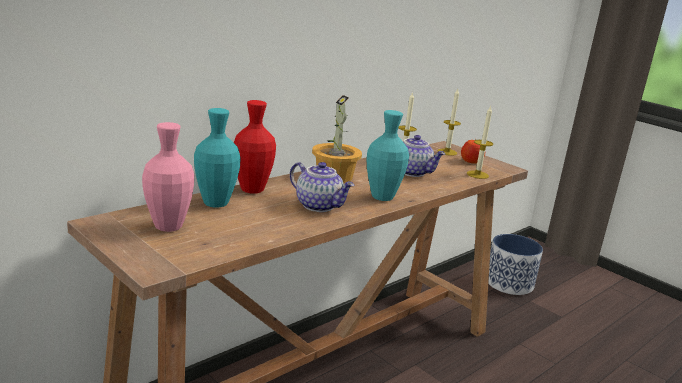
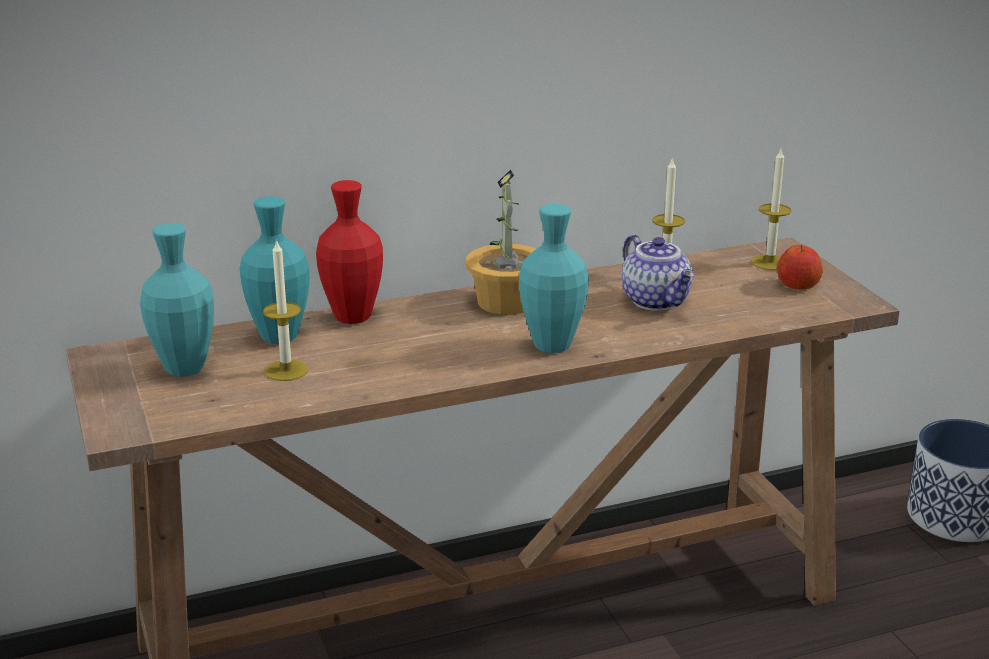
camera: 25 degrees right, 5 degrees up
pink vase [142,122,194,232] -> turquoise vase [140,223,214,377]
teapot [290,162,354,212] -> none
candle [467,106,493,179] -> candle moved to [263,239,308,381]

